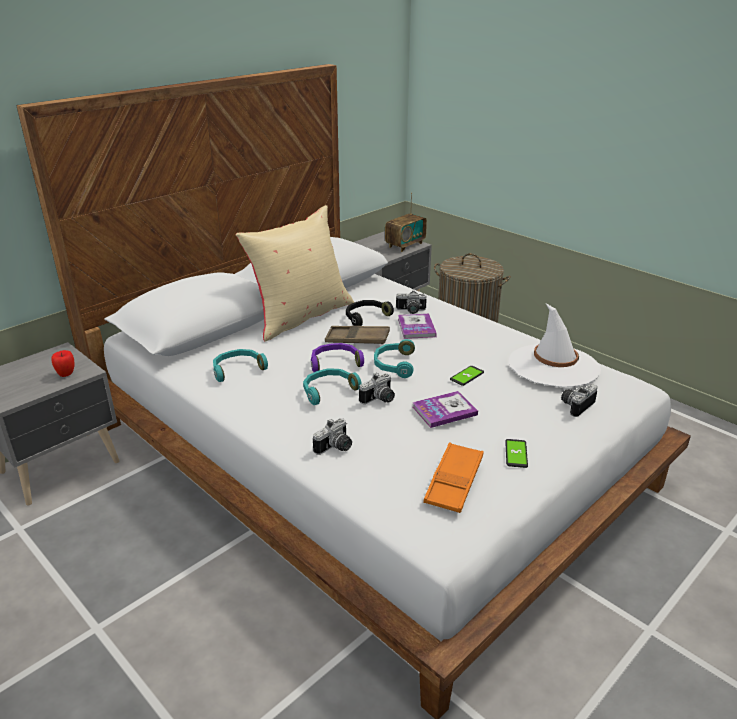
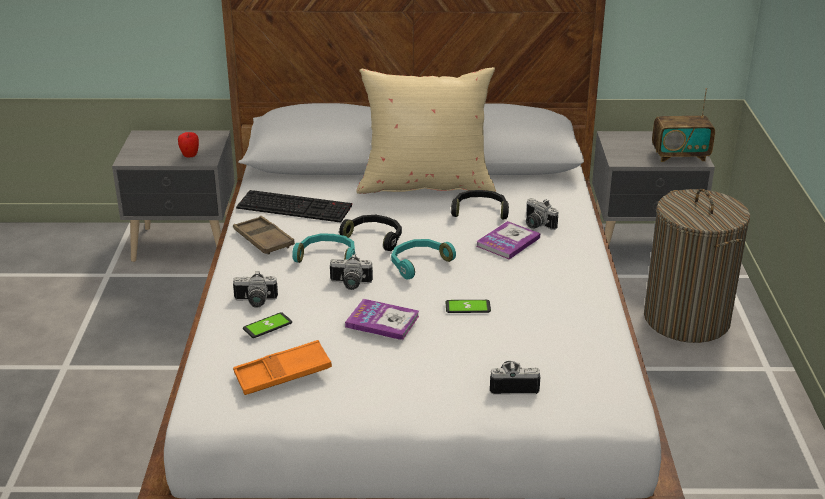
camera: 45 degrees right, 0 degrees up
turquoise headphones [213,349,268,382] -> keyboard [236,190,352,223]
purple headphones [311,343,364,372] -> black headphones [339,215,402,251]
brown tray [325,326,390,344] -> brown tray moved to [233,216,295,255]
phone [505,439,528,468] -> phone moved to [243,312,292,338]
white hat [509,304,601,387] -> none

